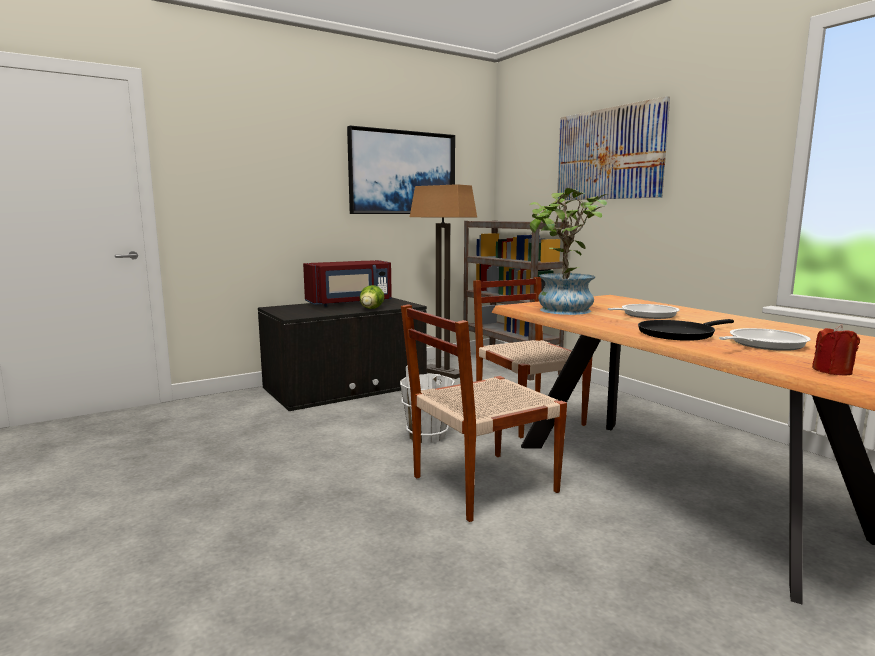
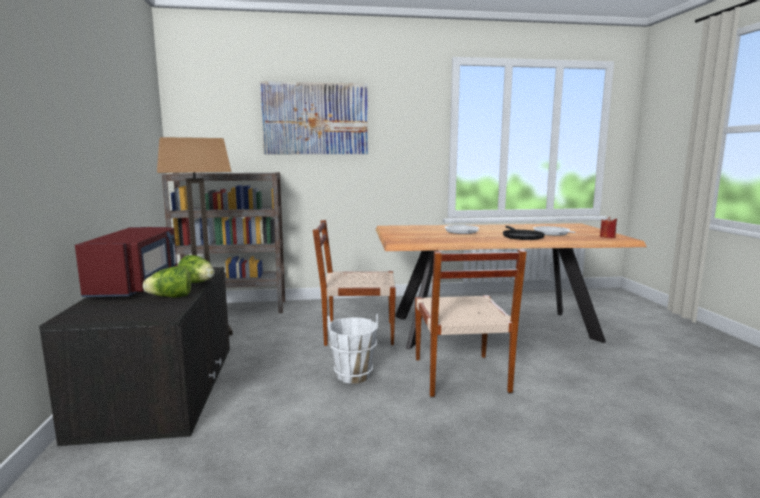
camera: 65 degrees left, 0 degrees up
picture [347,126,455,214] -> none
potted plant [529,188,608,315] -> none
none -> lettuce [143,266,191,298]

